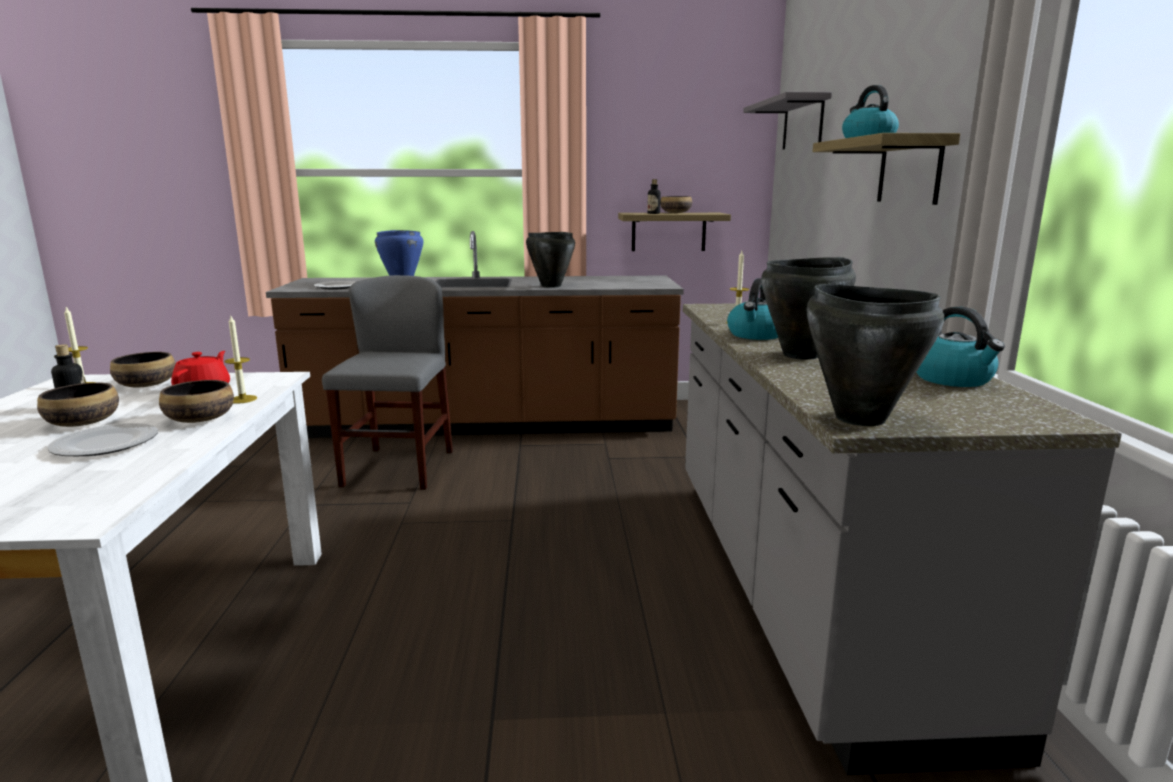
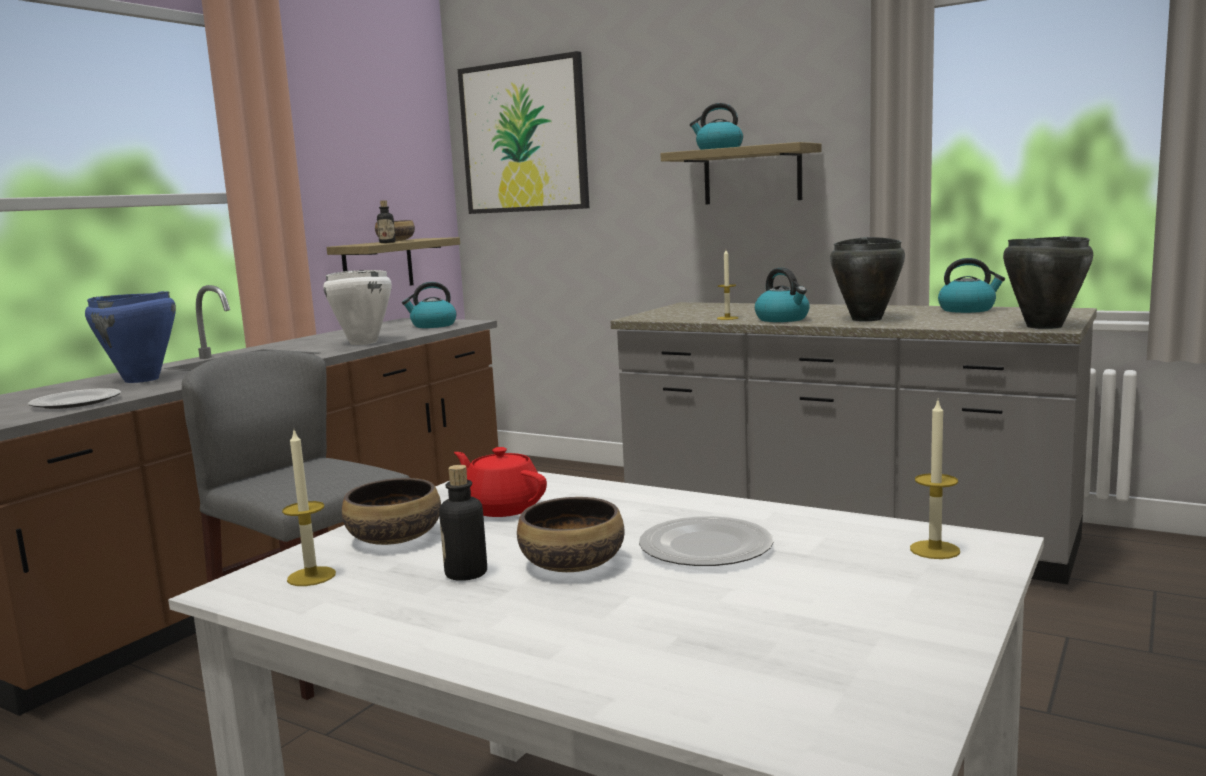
camera: 55 degrees left, 5 degrees down
bowl [159,380,234,423] -> none
candle [225,316,257,404] -> candle moved to [910,401,960,559]
black cooking pot [526,232,575,288] -> white cooking pot [323,270,392,345]
grey shelf [743,92,832,149] -> picture [458,51,589,214]
none -> kettle [402,282,456,328]

